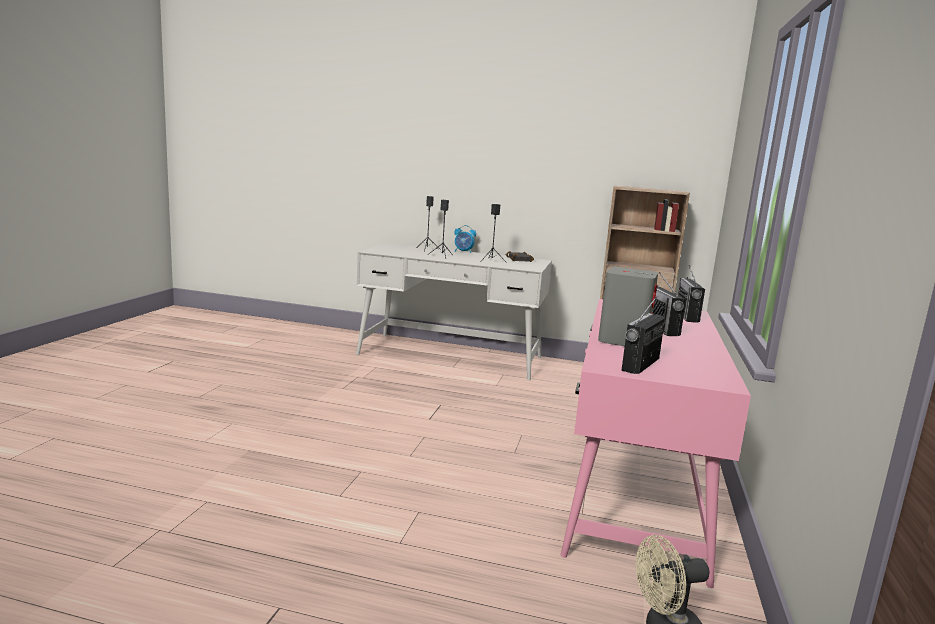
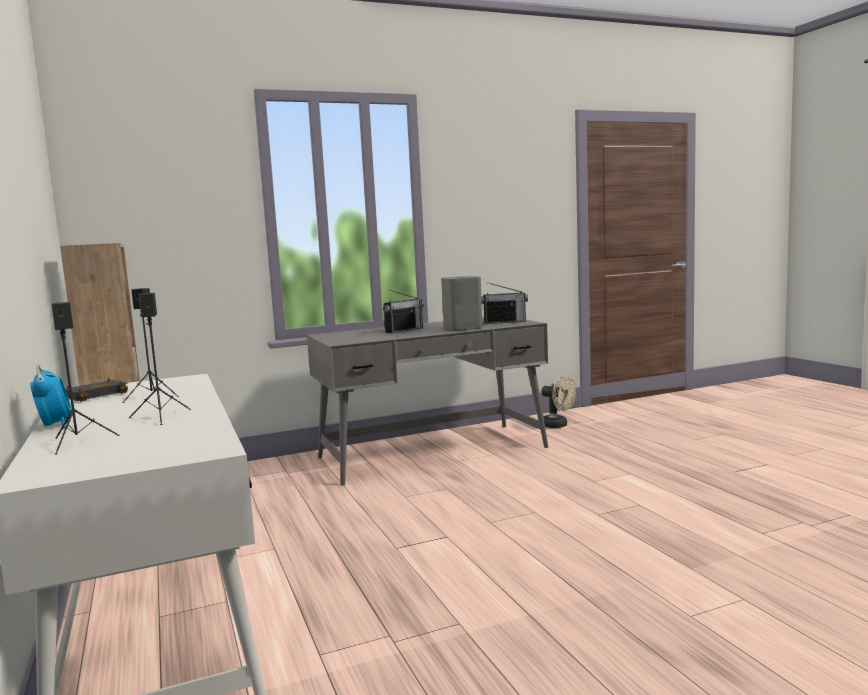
camera: 125 degrees left, 5 degrees down
pink desk [561,299,751,588] -> grey desk [307,317,548,486]
radio [678,265,705,323] -> none

